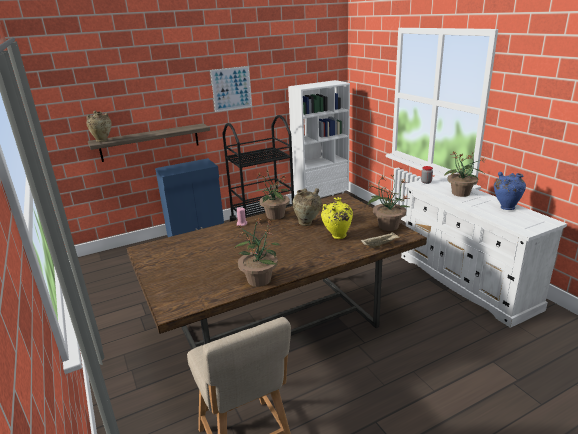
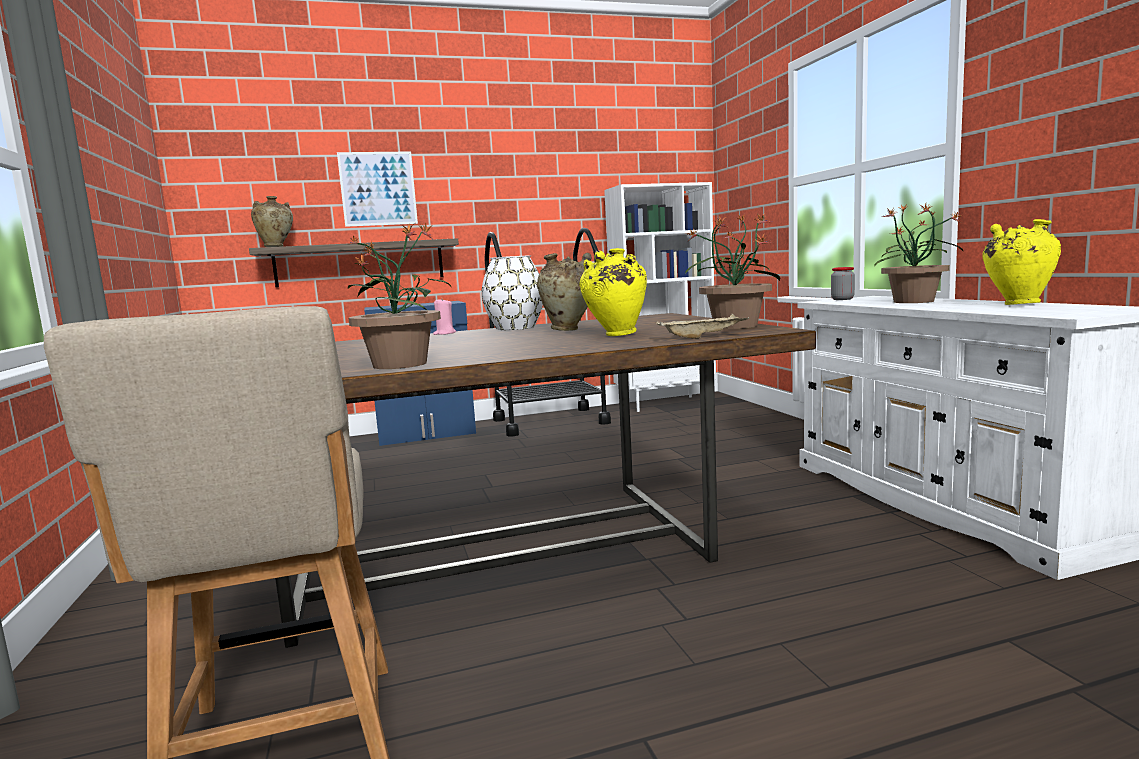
camera: 10 degrees right, 15 degrees down
picture [210,66,252,112] -> picture moved to [337,151,418,227]
potted plant [255,170,290,220] -> white vase [482,255,543,330]
blue vase [494,172,526,210] -> yellow vase [982,219,1061,305]

